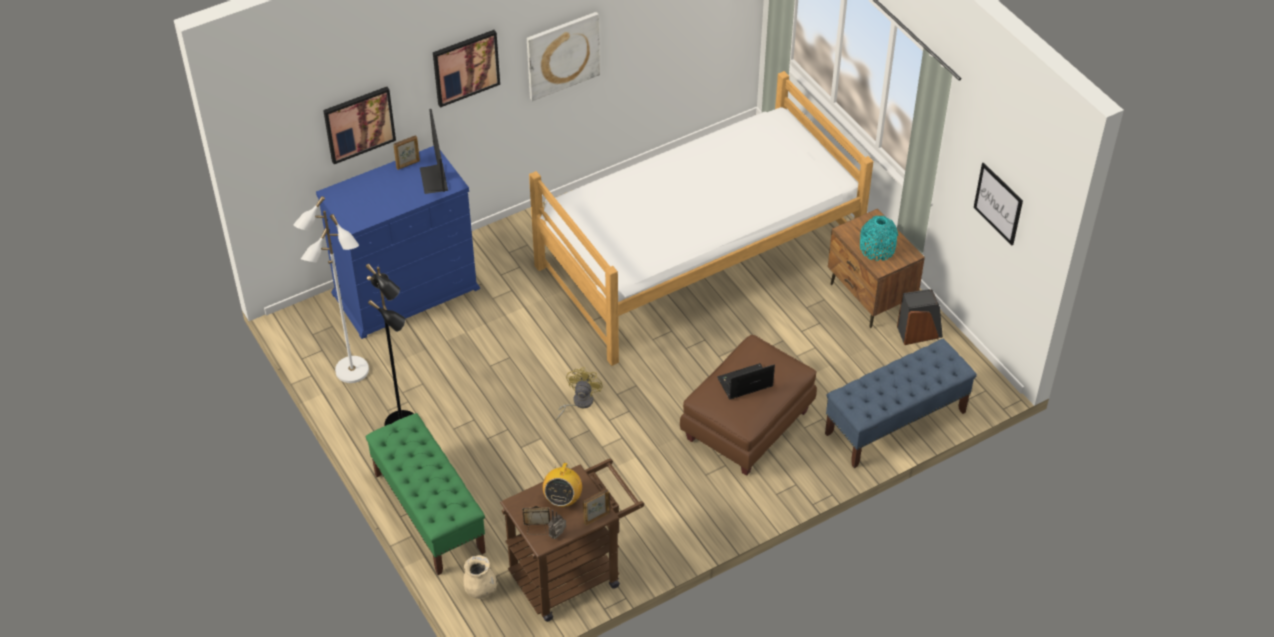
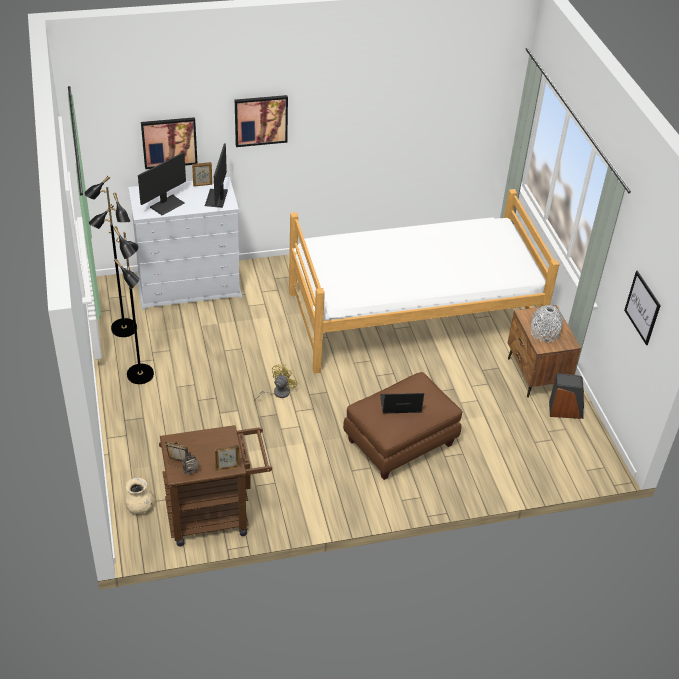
camera: 15 degrees right, 5 degrees down
white floor lamp [293,196,369,383] -> black floor lamp [85,175,137,337]
blue dresser [316,146,480,339] -> white dresser [128,177,242,310]
green bench [365,413,486,575] -> none
picture [527,12,600,101] -> none
radio [543,459,582,507] -> none
blue bench [825,339,977,468] -> none
turquoise vase [860,216,898,261] -> grey vase [531,305,563,343]
none -> monitor [138,152,186,216]

